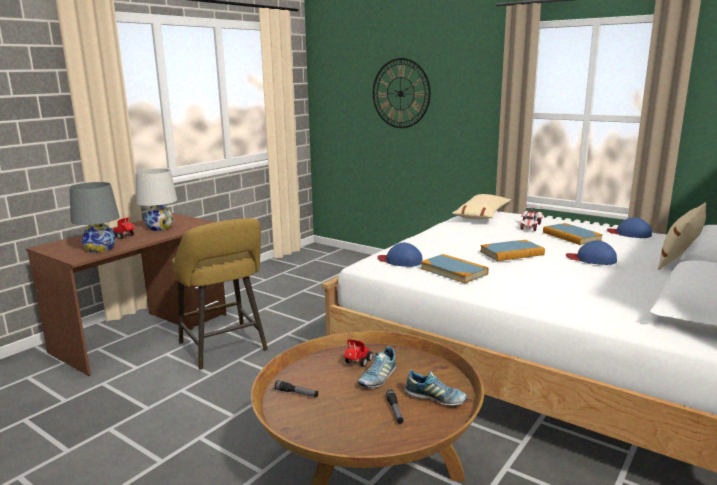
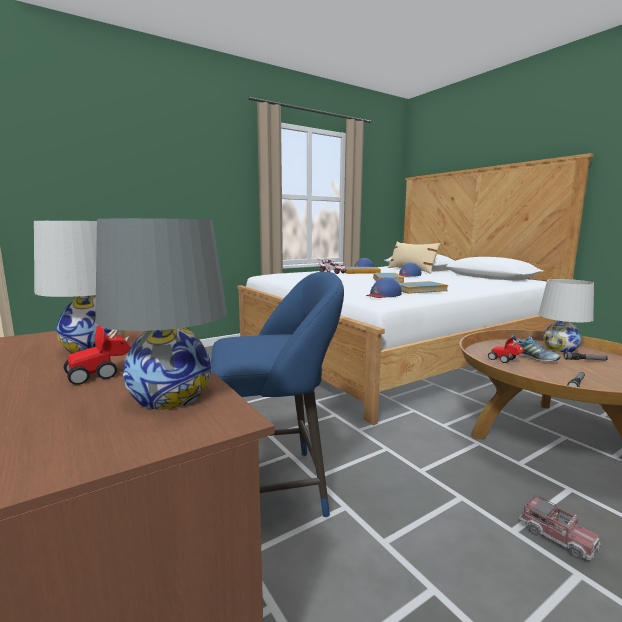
camera: 70 degrees left, 5 degrees down
yellow stool [172,218,268,370] -> blue stool [211,271,344,518]
wall clock [373,58,431,128] -> none
shoe [405,370,467,406] -> white table lamp [538,279,594,352]
beige pillow [452,194,511,219] -> none
none -> toy truck [519,495,601,560]

